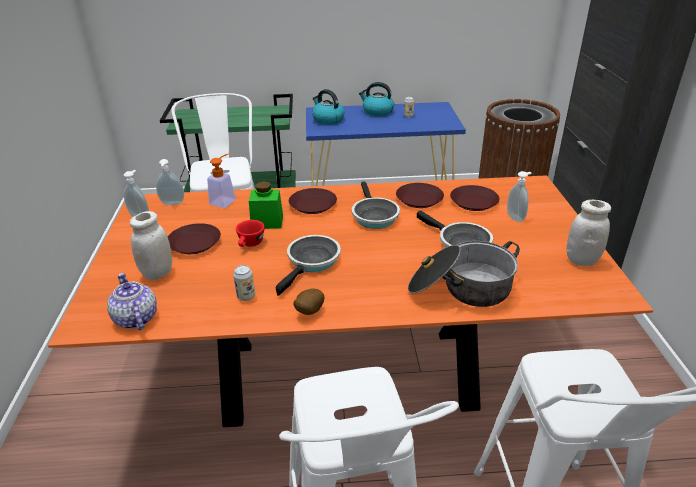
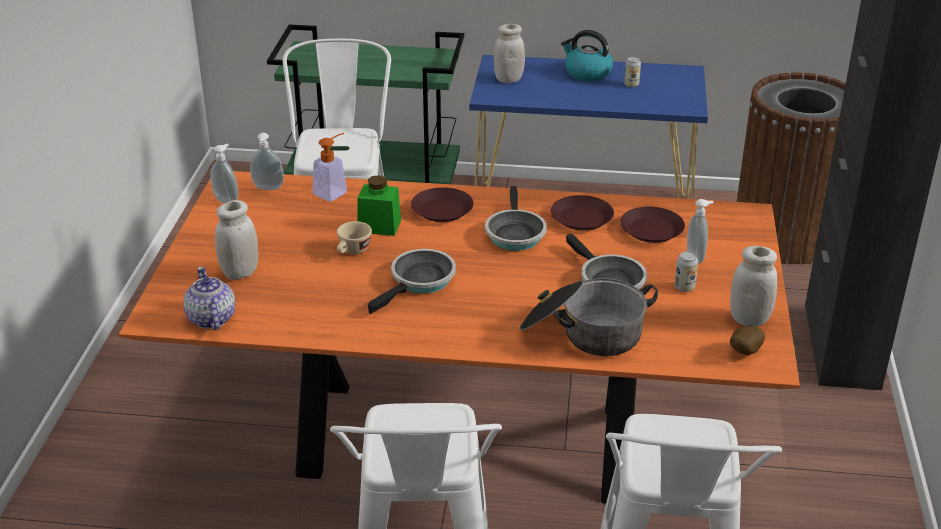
camera: 10 degrees right, 0 degrees up
brown plate [168,223,221,254] -> none
can [233,265,255,301] -> can moved to [675,251,698,292]
red cup [236,220,265,247] -> beige cup [337,221,372,254]
potato [293,288,324,315] -> potato moved to [730,326,765,355]
kettle [312,89,345,125] -> white jar [494,24,525,83]

